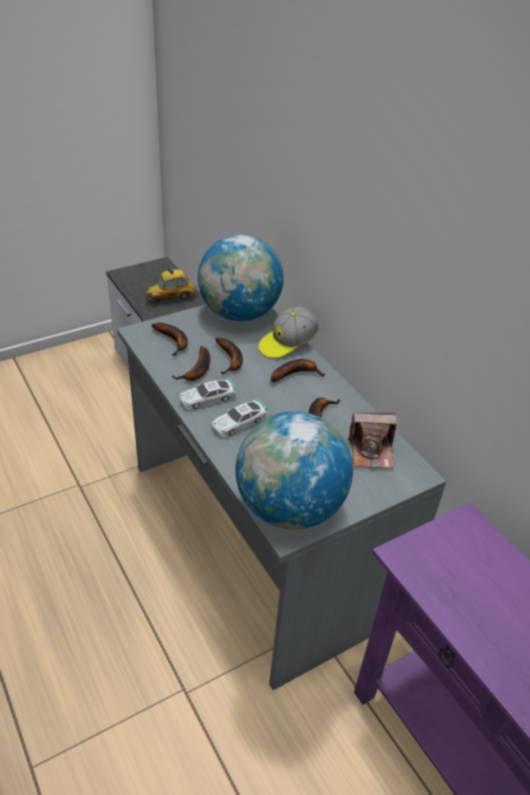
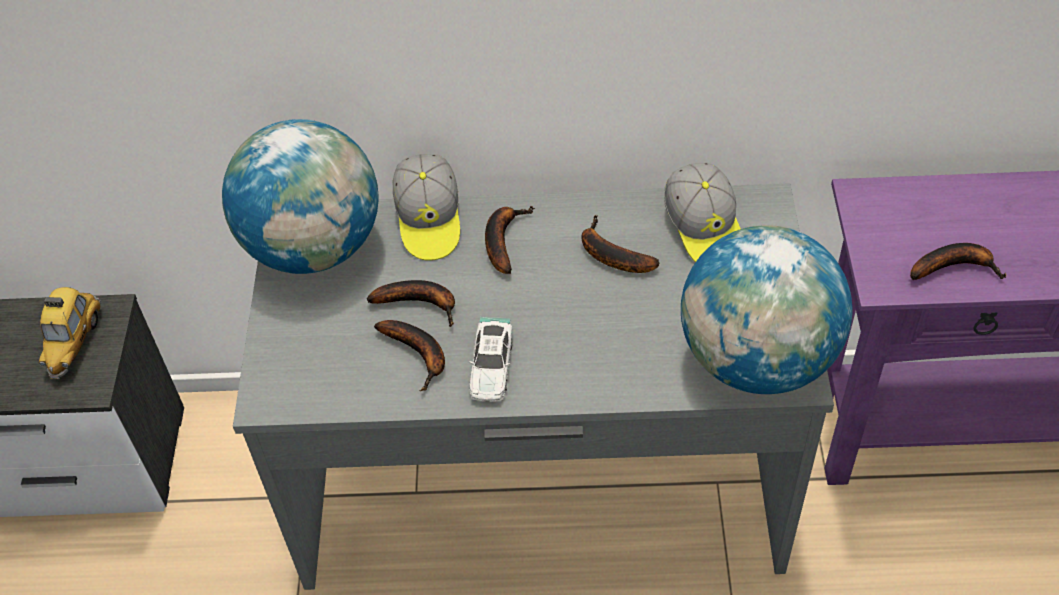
camera: 55 degrees left, 10 degrees up
banana [151,323,188,356] -> banana moved to [910,243,1006,280]
toy car [211,398,268,437] -> none
camera [348,413,397,469] -> cap [664,163,741,262]

